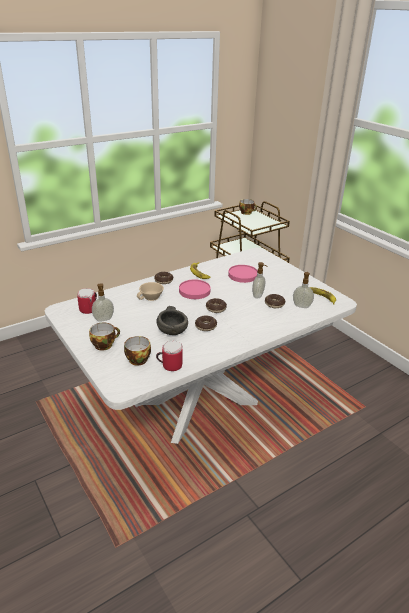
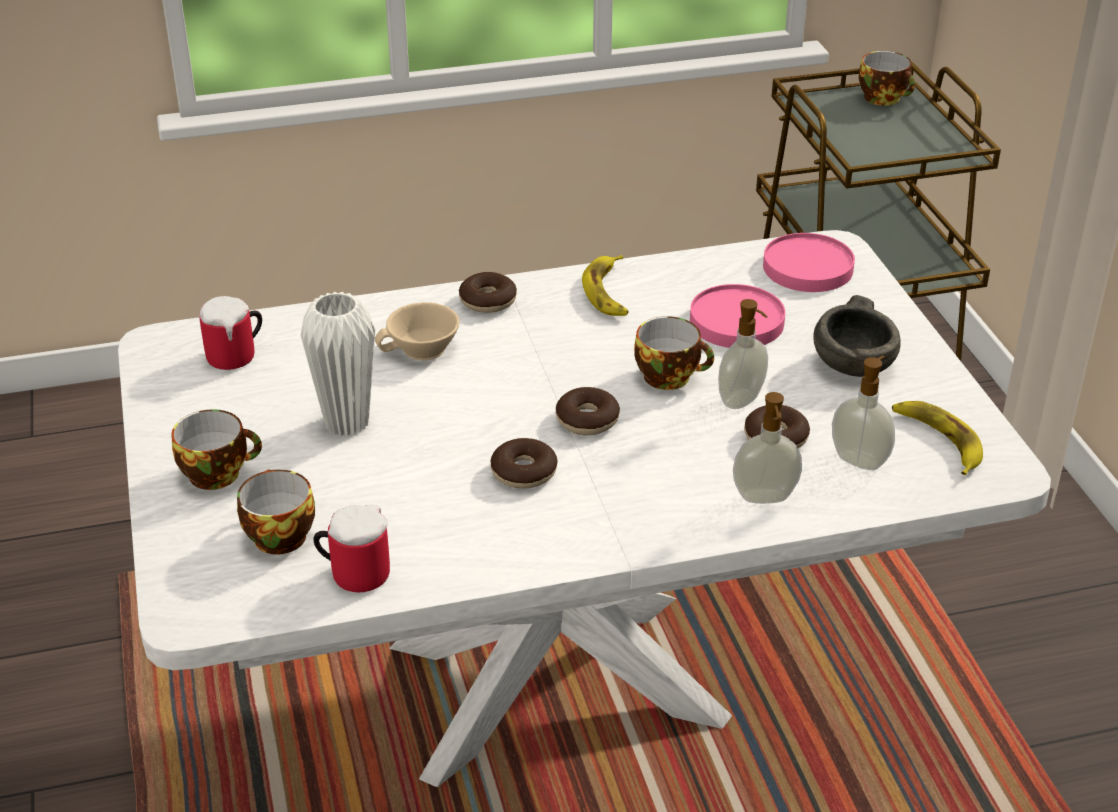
camera: 20 degrees right, 5 degrees up
soap dispenser [92,283,114,322] -> soap dispenser moved to [733,392,802,504]
grey bowl [156,306,188,335] -> grey bowl moved to [813,295,901,377]
pink plate [179,279,210,299] -> pink plate moved to [763,233,855,292]
none -> white vase [301,292,375,436]
none -> cup [634,316,714,390]

